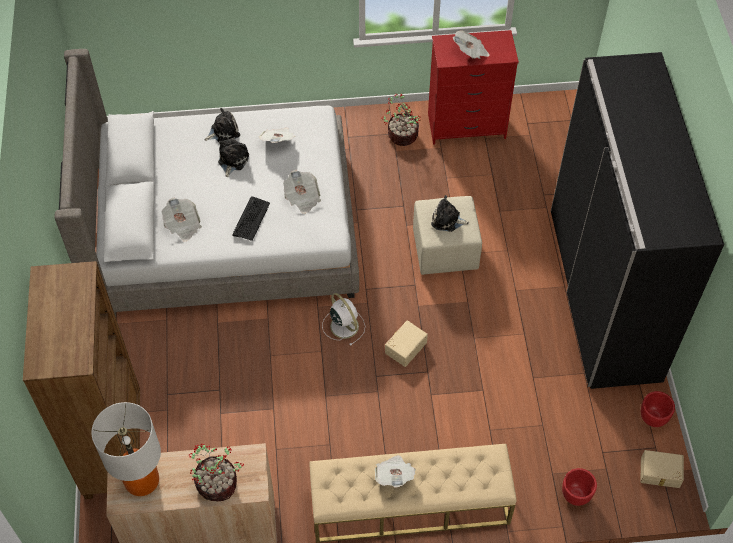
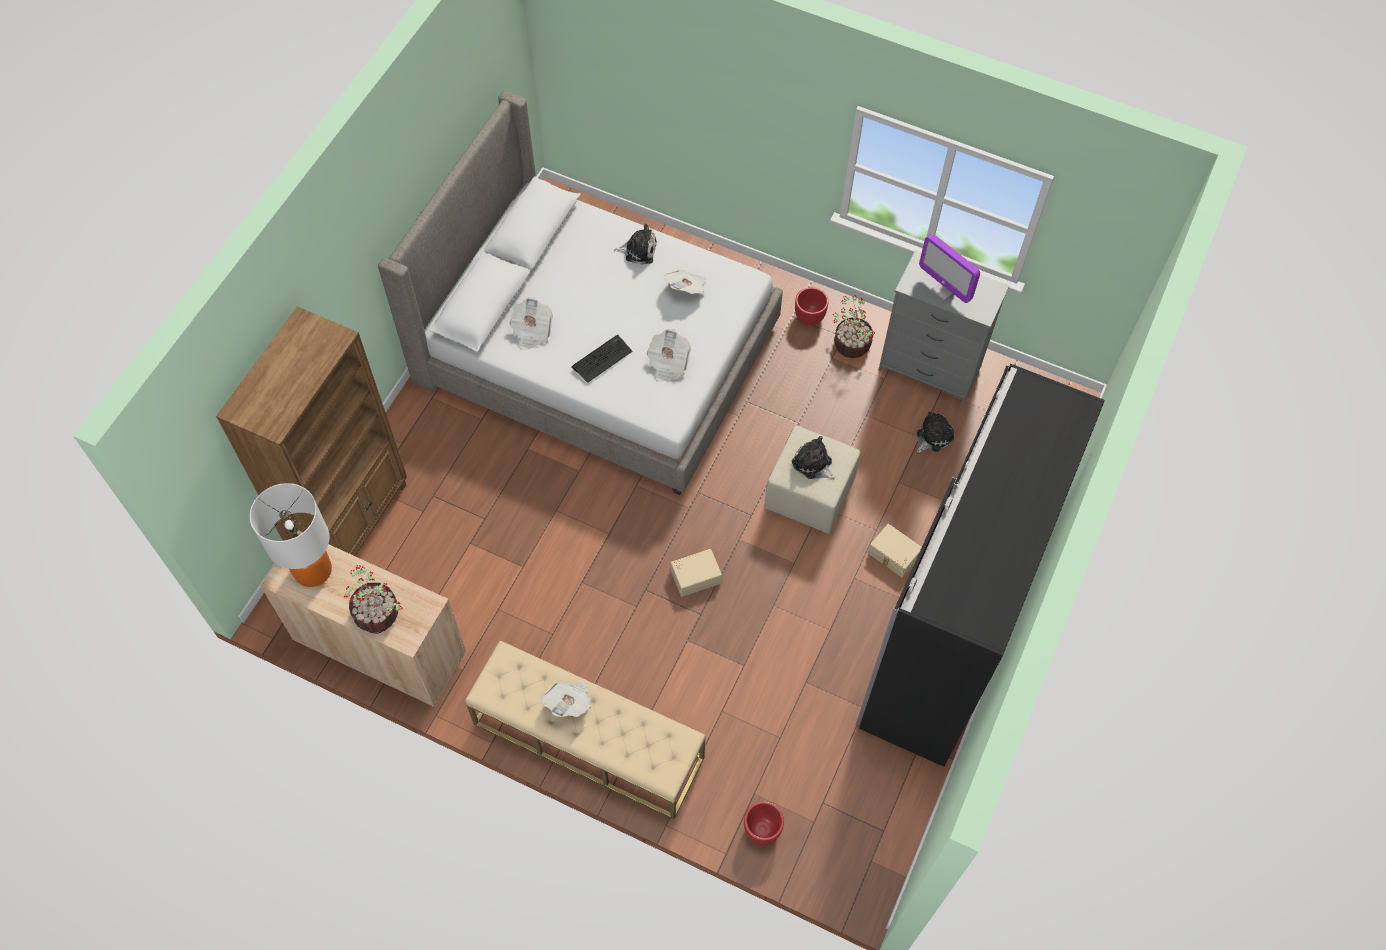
camera: 30 degrees right, 5 degrees up
plush toy [218,139,249,177] -> plush toy moved to [917,411,954,453]
white fan [322,293,365,346] -> none
red dresser [428,30,519,145] -> grey dresser [878,250,1009,404]
newspaper [453,30,490,59] -> monitor [919,233,980,303]
beige storage box [640,450,684,488] -> beige storage box moved to [868,524,922,578]
red planter [641,391,675,427] -> red planter moved to [795,287,828,325]

